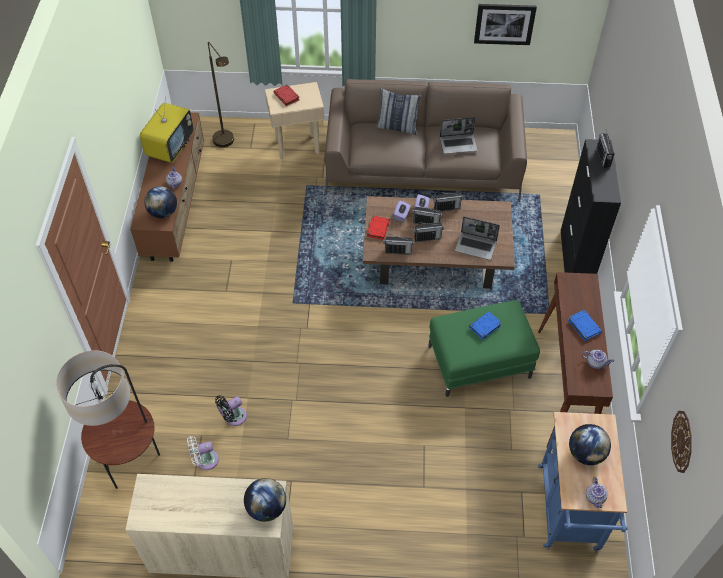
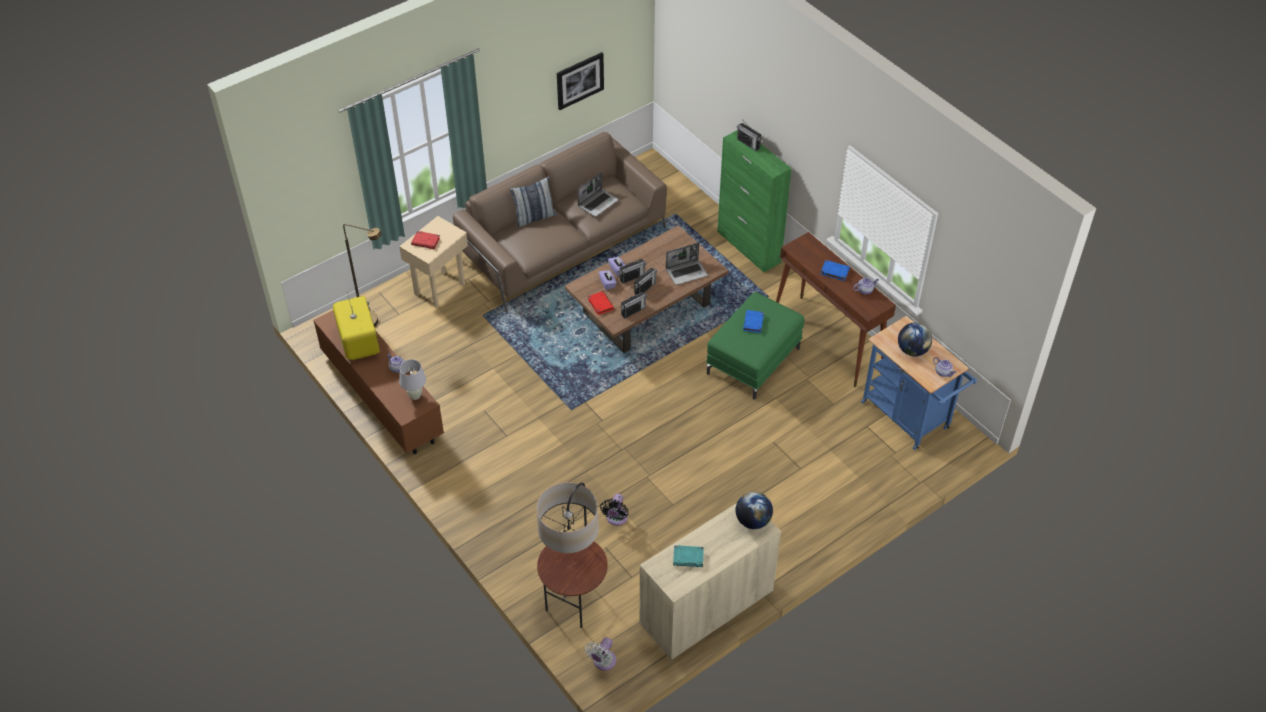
camera: 40 degrees left, 5 degrees down
globe [144,186,177,218] -> white table lamp [399,359,426,400]
white fan [187,436,219,470] -> white fan moved to [585,637,616,671]
radio [433,192,463,211] -> none
black cabinet [561,139,621,274] -> green cabinet [717,130,792,272]
wall clock [671,411,692,473] -> none
none -> turquoise book [673,545,704,567]

